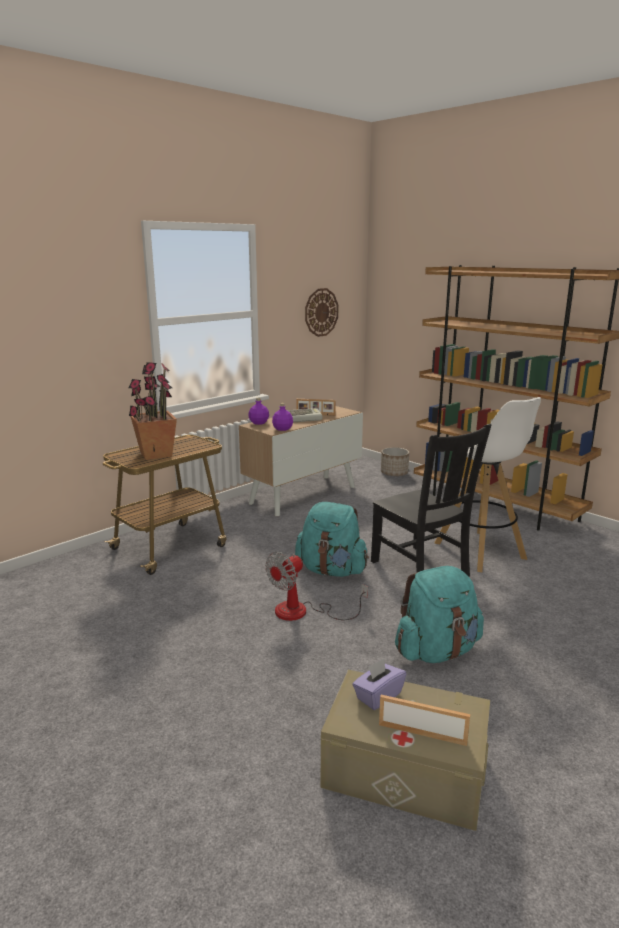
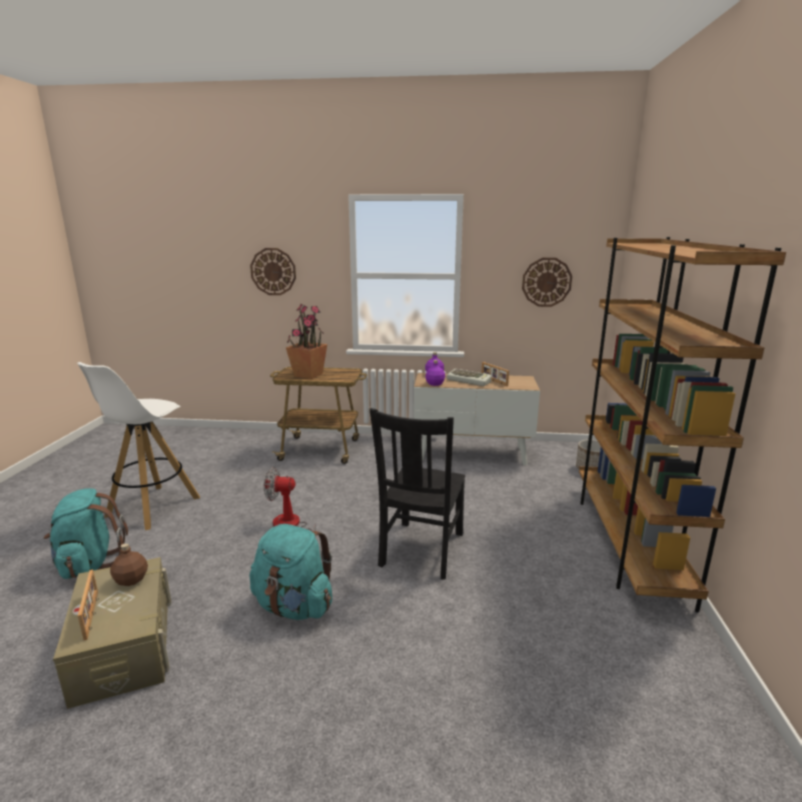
camera: 50 degrees right, 0 degrees up
turquoise backpack [295,502,369,577] -> turquoise backpack moved to [43,488,128,579]
purple tissue box [352,658,406,710] -> brown bottle [110,543,148,586]
white stool [434,397,541,572] -> white stool moved to [77,362,200,530]
none -> wall clock [250,248,296,295]

